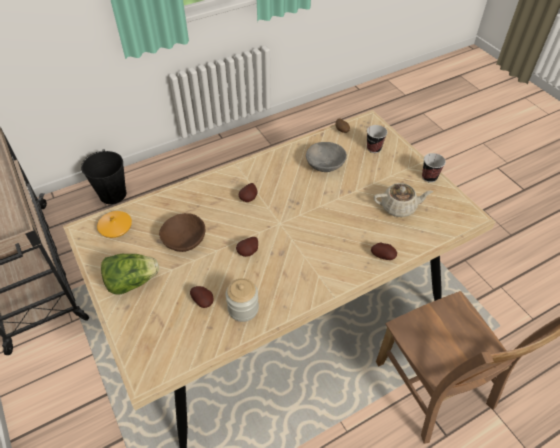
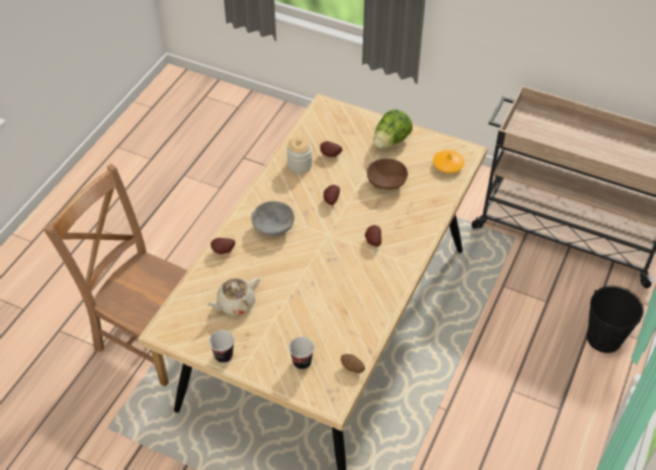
camera: 145 degrees right, 0 degrees up
grey bowl [306,142,347,172] -> grey bowl moved to [251,201,294,236]

